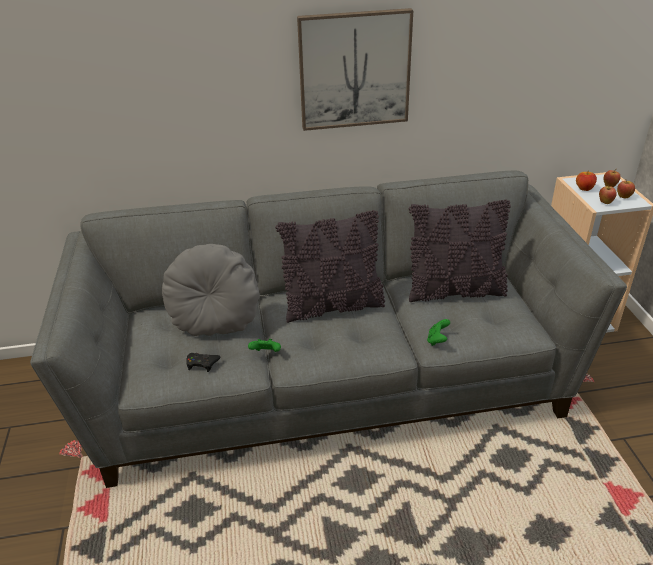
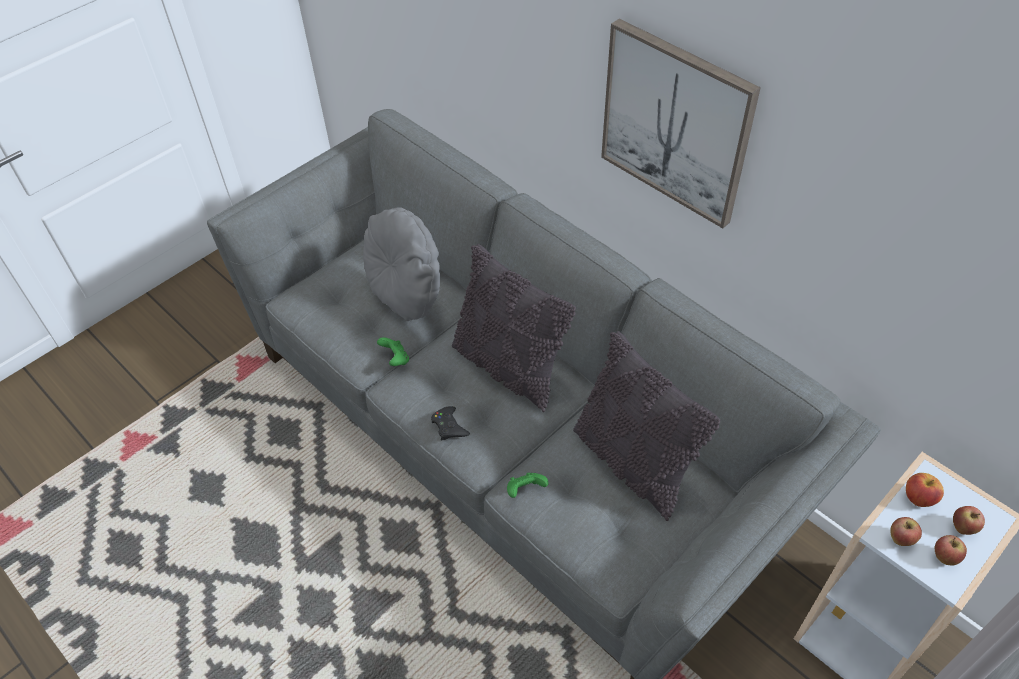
camera: 55 degrees right, 15 degrees up
black game controller [186,353,221,372] -> black game controller moved to [431,406,470,441]

